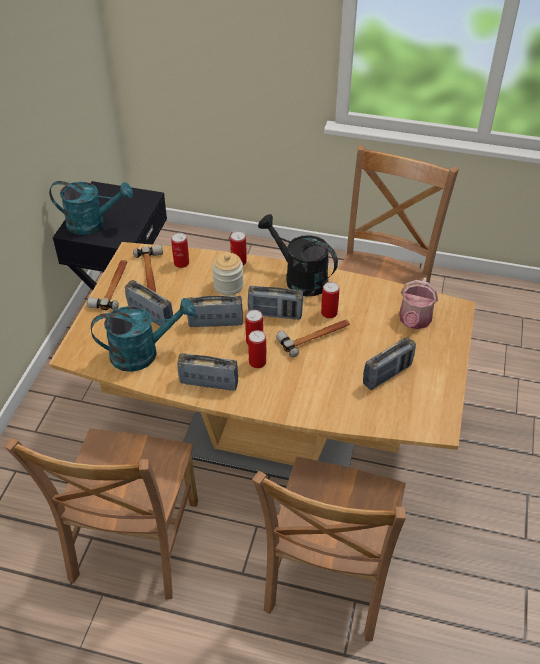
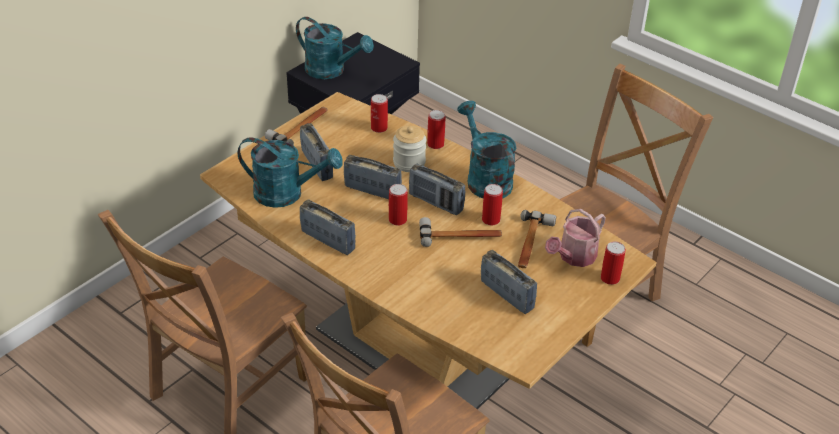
camera: 25 degrees right, 5 degrees down
hammer [133,245,163,293] -> hammer moved to [518,210,556,268]
can [248,330,266,368] -> can moved to [601,241,626,285]
black watering can [258,214,338,297] -> turquoise watering can [457,101,517,199]
radio [363,337,416,390] -> radio turned 120 degrees counterclockwise [481,250,537,314]

